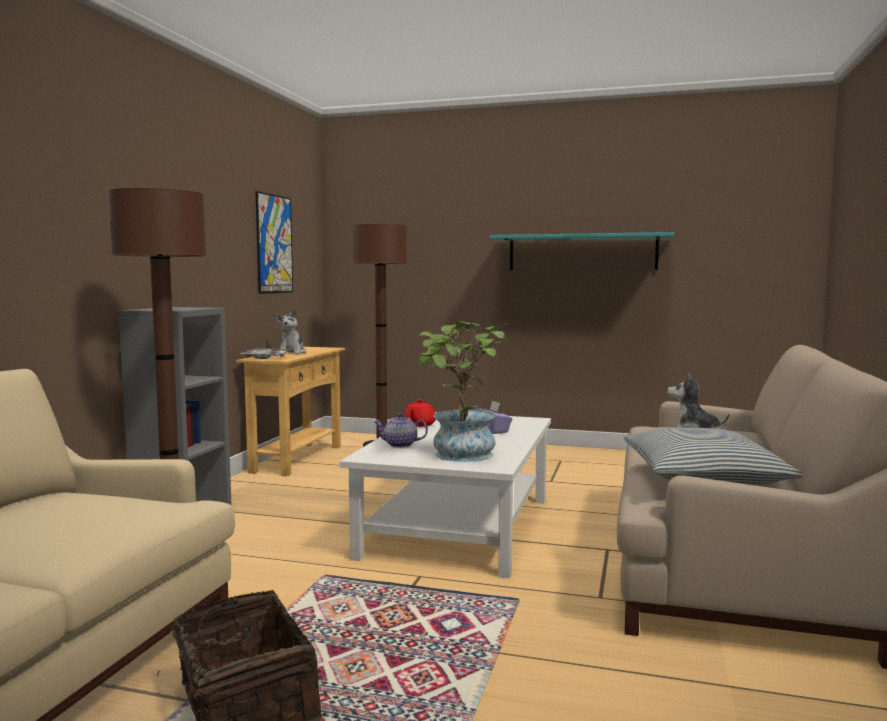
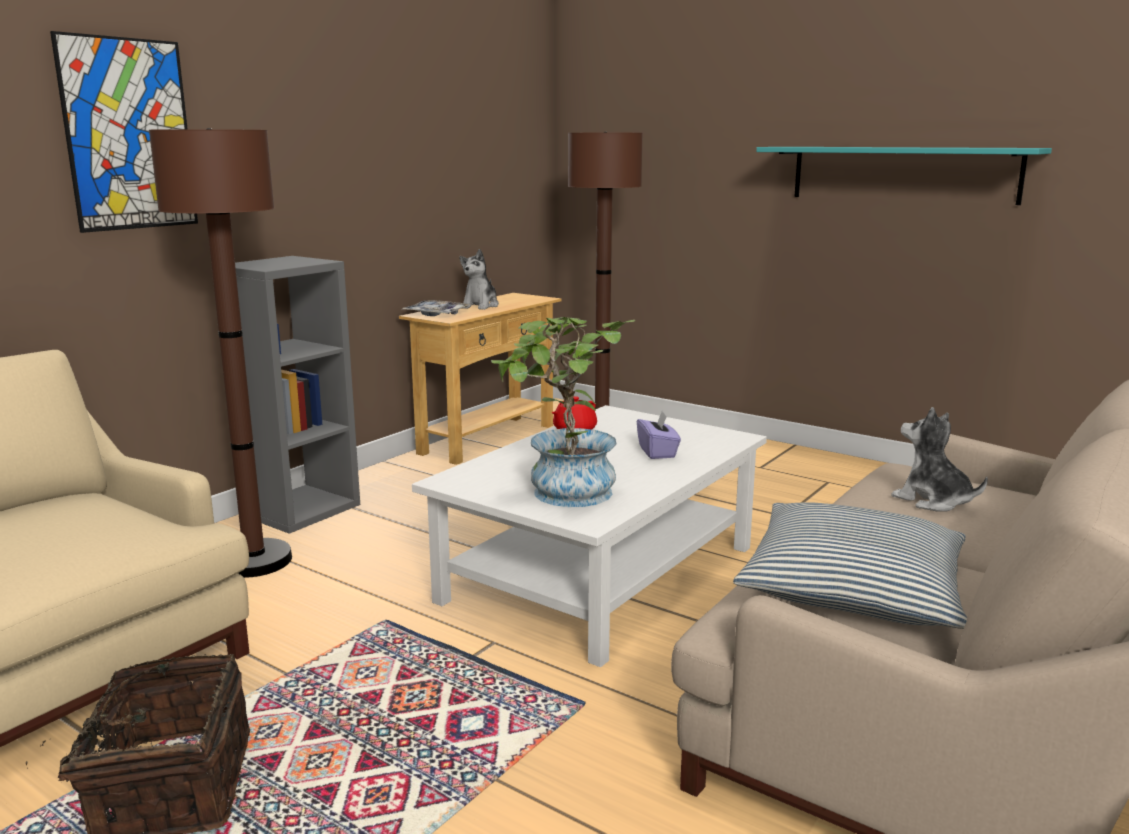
camera: 20 degrees right, 10 degrees up
picture [255,191,293,294] -> picture moved to [50,31,198,233]
teapot [374,413,428,448] -> none

